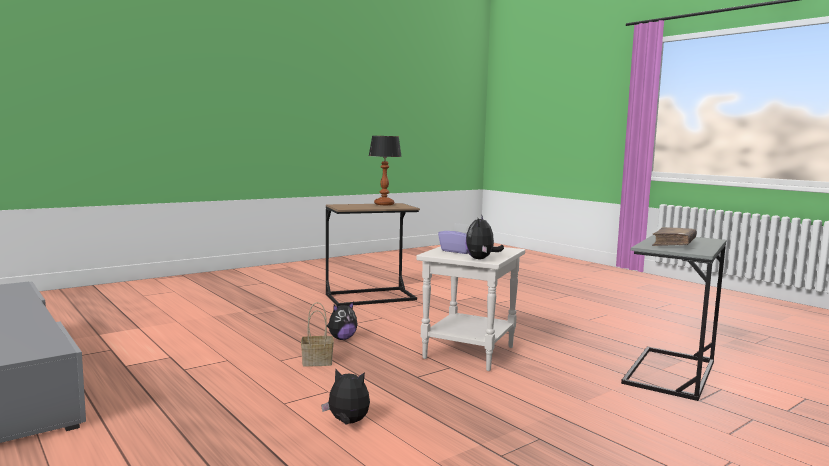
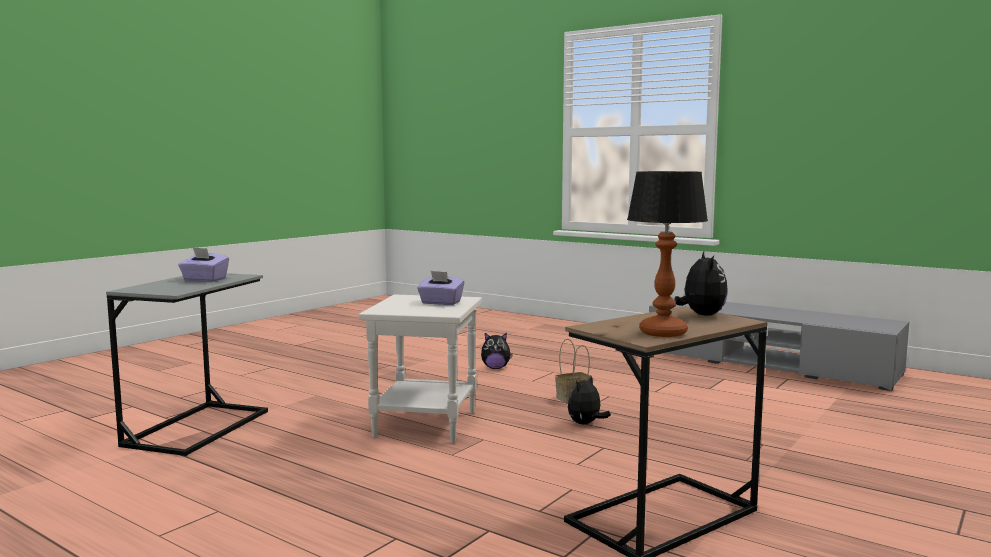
camera: 165 degrees right, 0 degrees up
plush toy [465,216,504,259] -> plush toy moved to [674,252,728,316]
brown book [652,227,697,246] -> purple tissue box [178,247,229,282]

